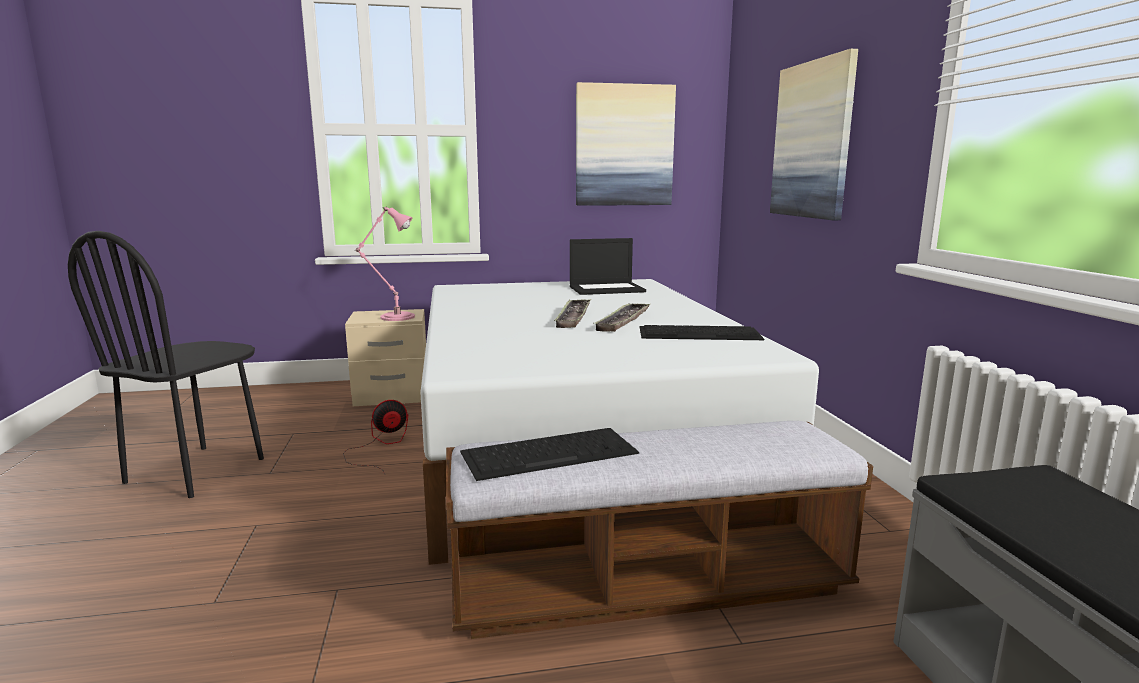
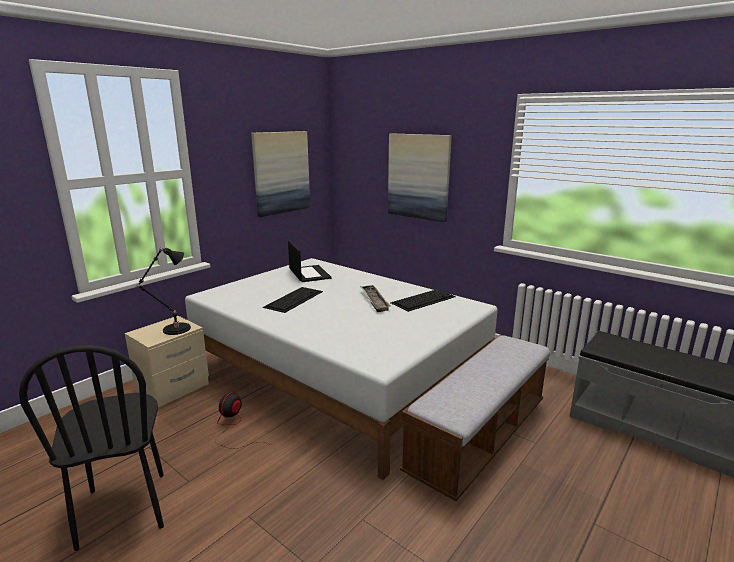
camera: 40 degrees left, 5 degrees up
pink table lamp [356,207,415,321] -> black table lamp [136,248,191,335]
keyboard [460,428,639,481] -> keyboard moved to [263,287,323,313]
tray [554,299,591,328] -> none
laptop [570,238,646,295] -> laptop turned 60 degrees counterclockwise [288,240,332,282]

